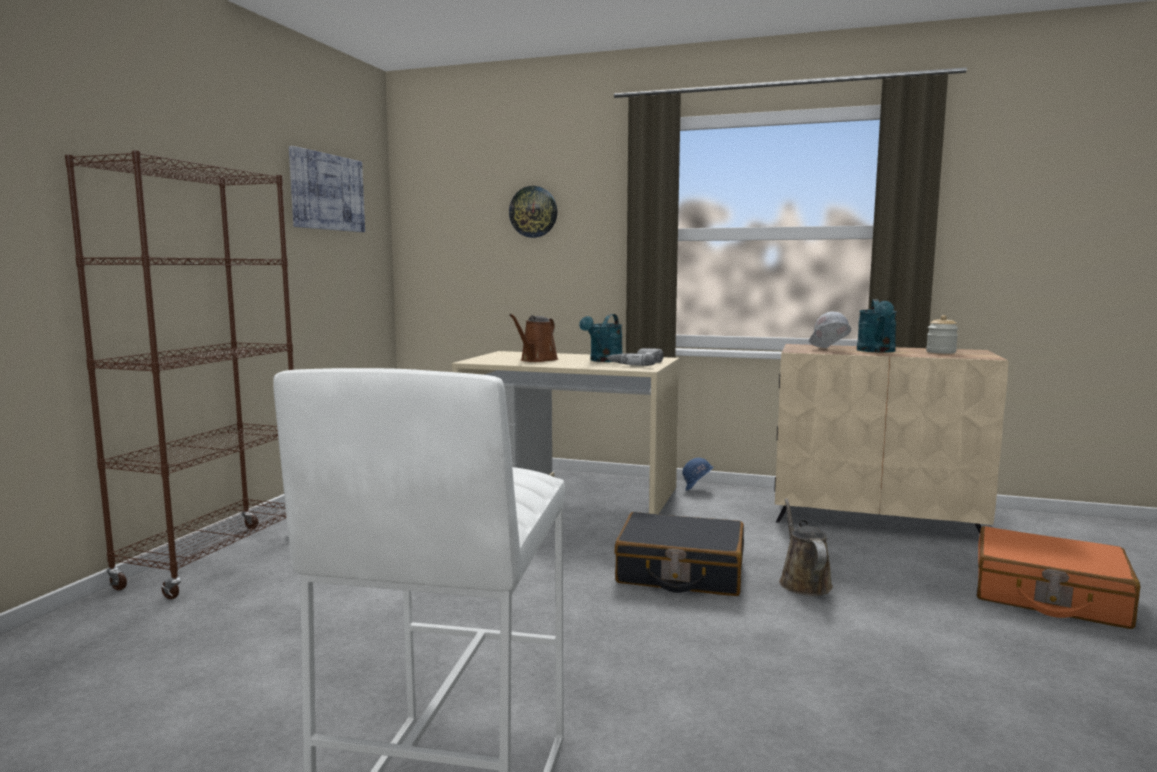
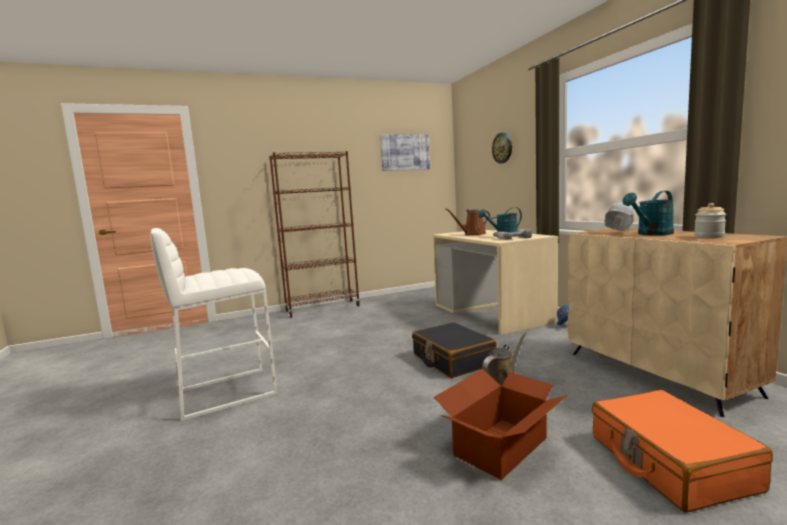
camera: 50 degrees right, 0 degrees up
none -> cardboard box [434,369,568,480]

